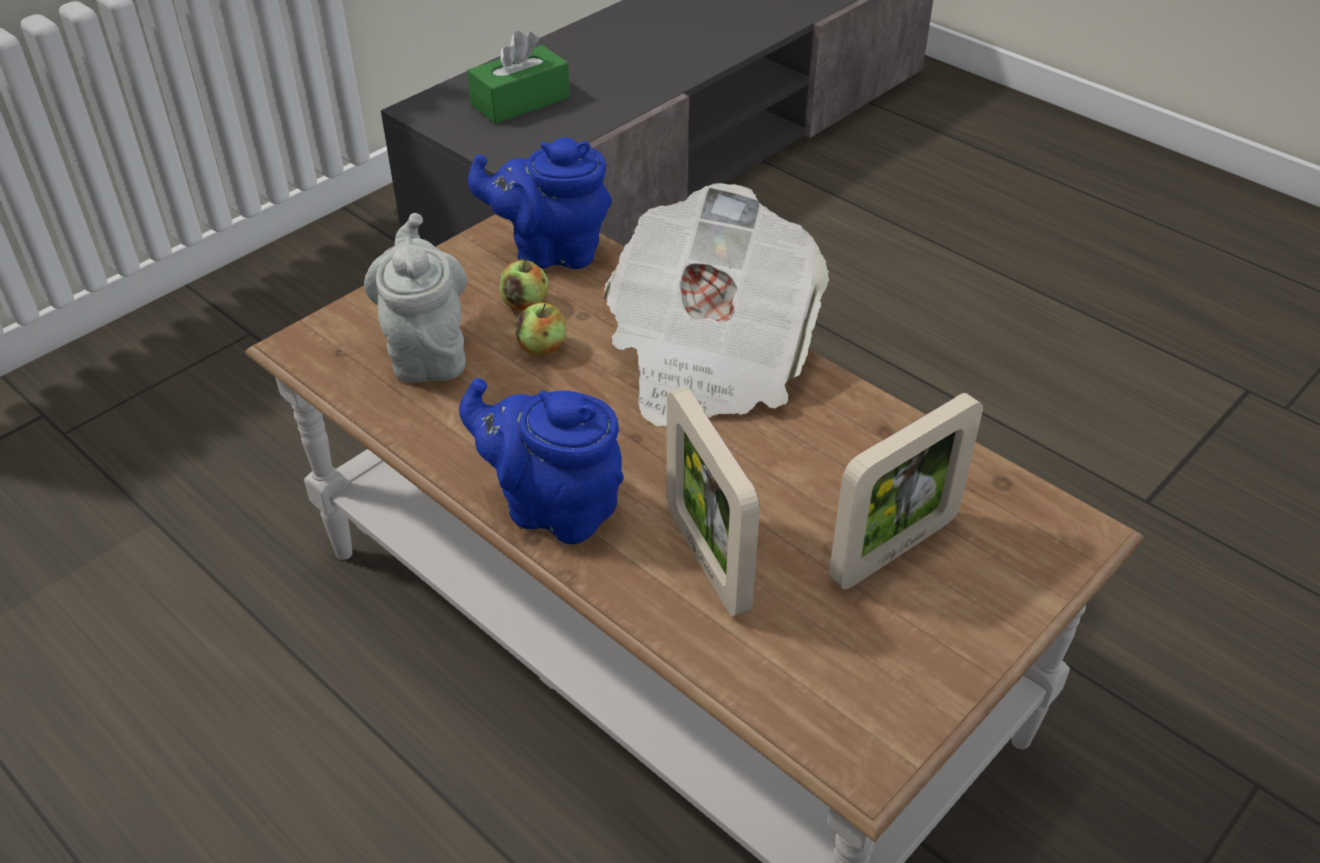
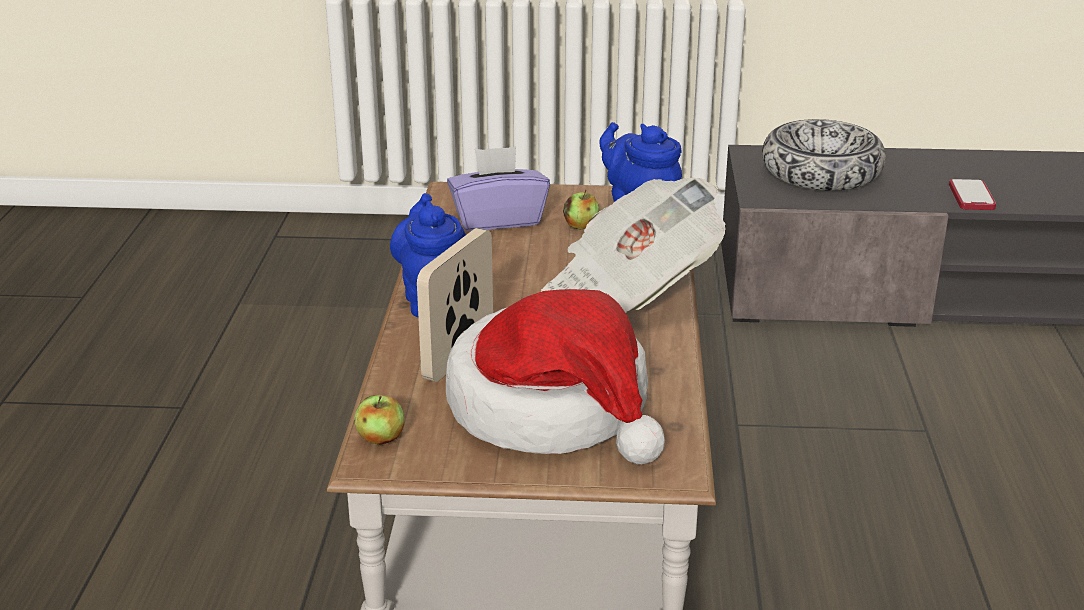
camera: 50 degrees right, 15 degrees down
grey teapot [364,213,467,382] -> purple tissue box [447,146,550,231]
green tissue box [467,31,570,124] -> bowl [762,119,886,191]
apple [515,302,567,356] -> apple moved to [355,395,404,445]
picture frame [829,393,983,589] -> hat [446,289,665,465]
none -> phone [949,179,996,210]

